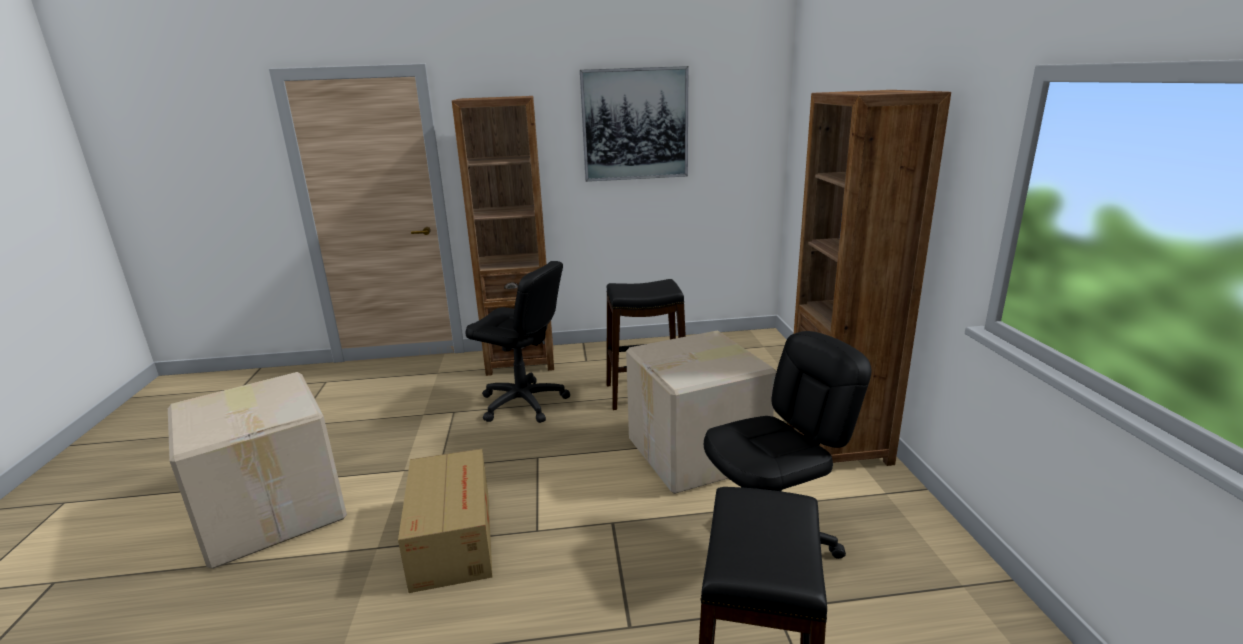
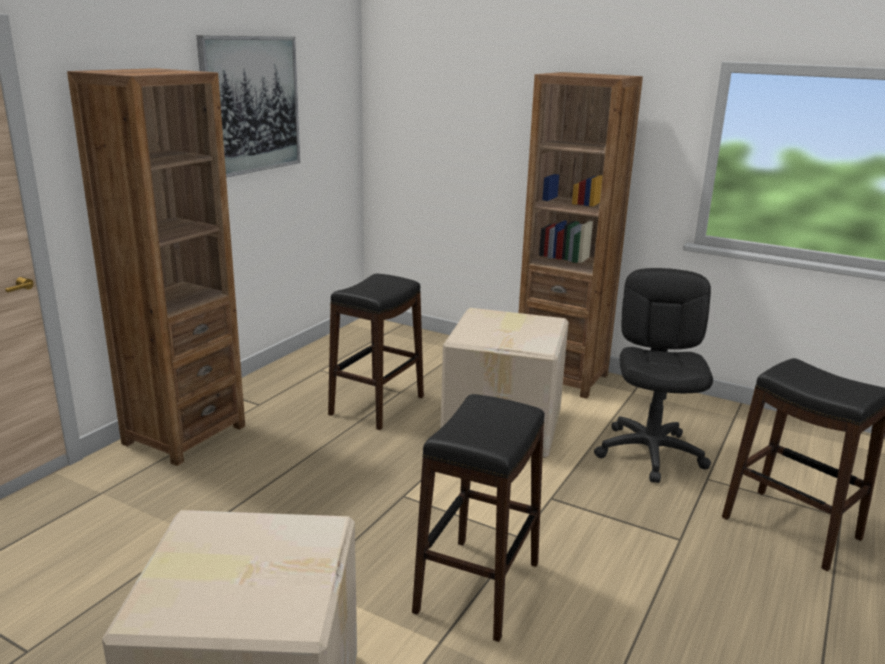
camera: 55 degrees left, 0 degrees up
cardboard box [398,449,492,593] -> black stool [412,394,545,642]
black office chair [466,261,570,423] -> none

